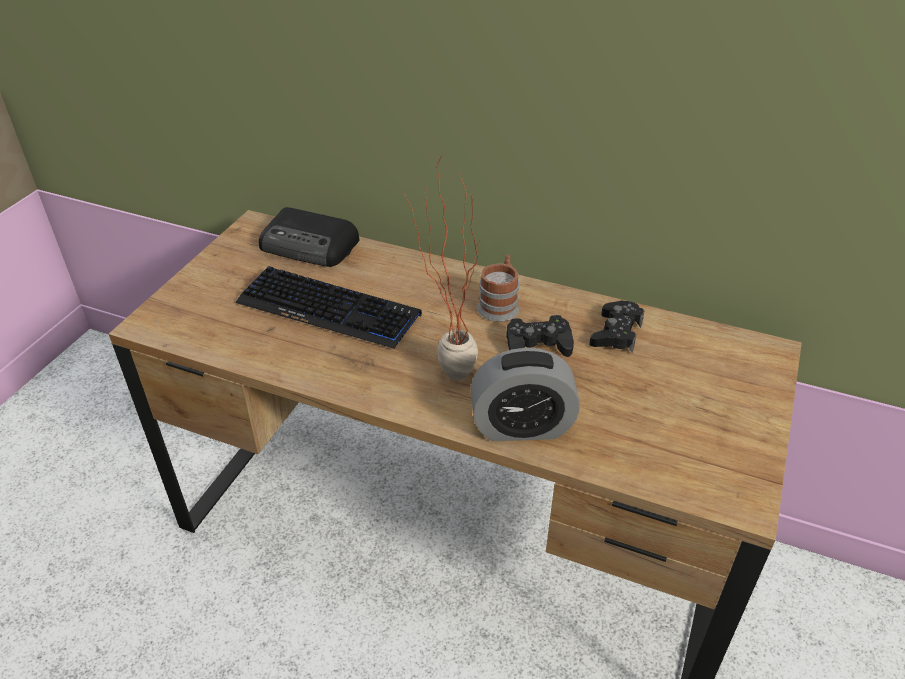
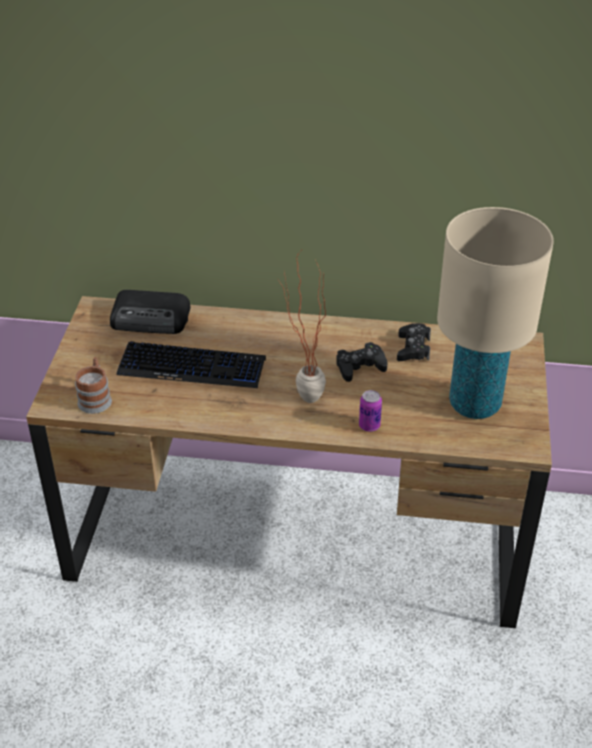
camera: 15 degrees left, 0 degrees up
alarm clock [471,348,580,441] -> can [359,390,382,432]
mug [477,255,519,322] -> mug moved to [75,357,112,414]
none -> beige table lamp [437,207,554,419]

